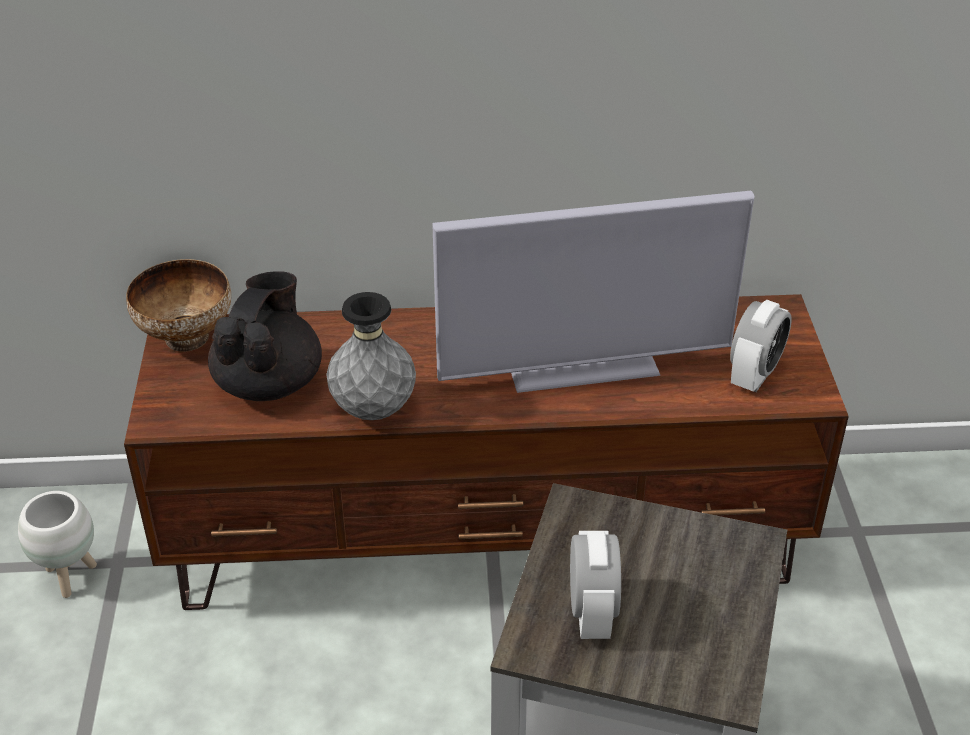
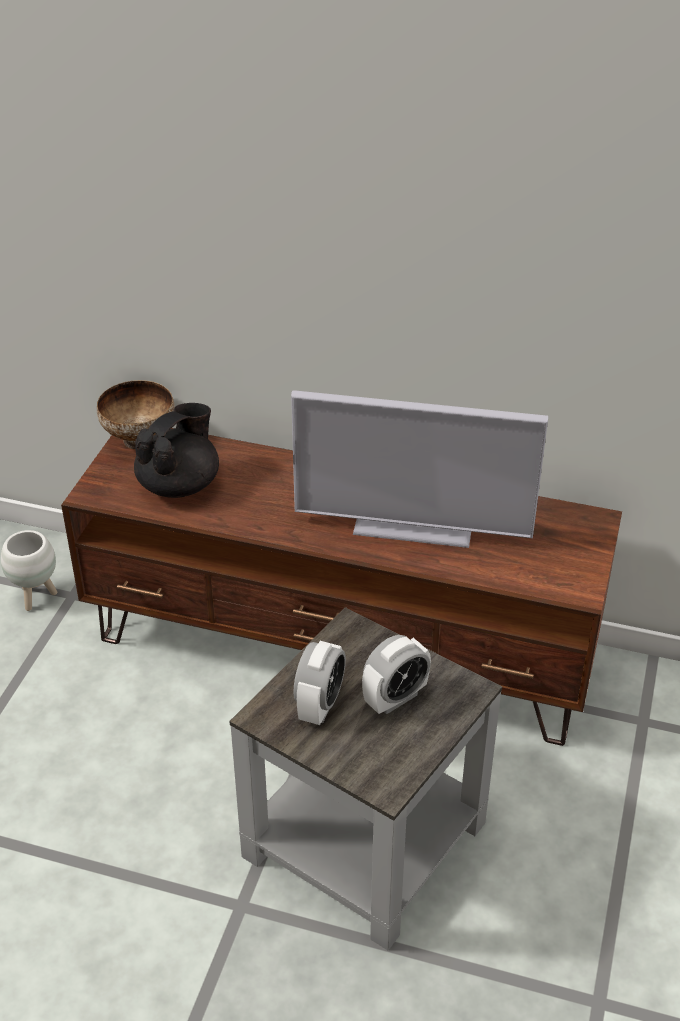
camera: 20 degrees right, 0 degrees up
grey vase [326,292,416,420] -> none
alarm clock [730,300,792,392] -> alarm clock moved to [362,635,431,715]

